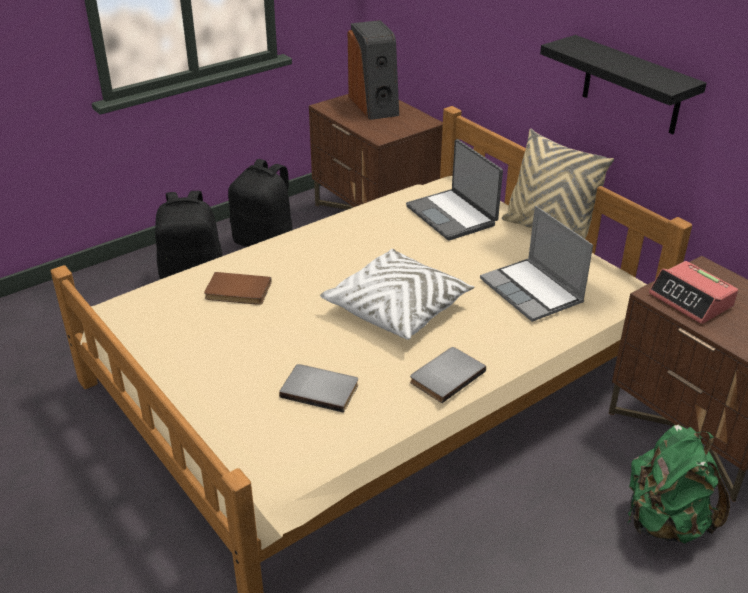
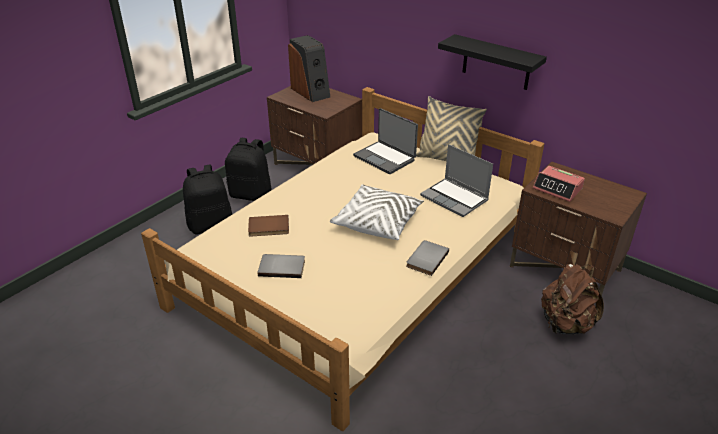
camera: 15 degrees left, 0 degrees up
grey book [279,364,358,413] -> grey book moved to [257,254,305,278]
green backpack [628,425,730,544] -> brown backpack [541,264,604,335]

